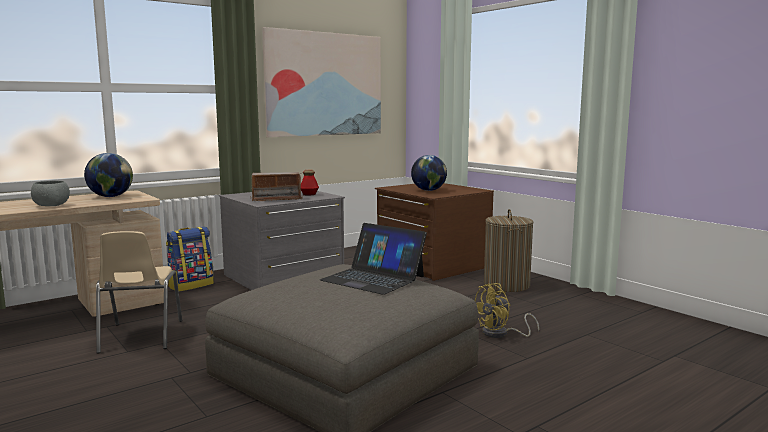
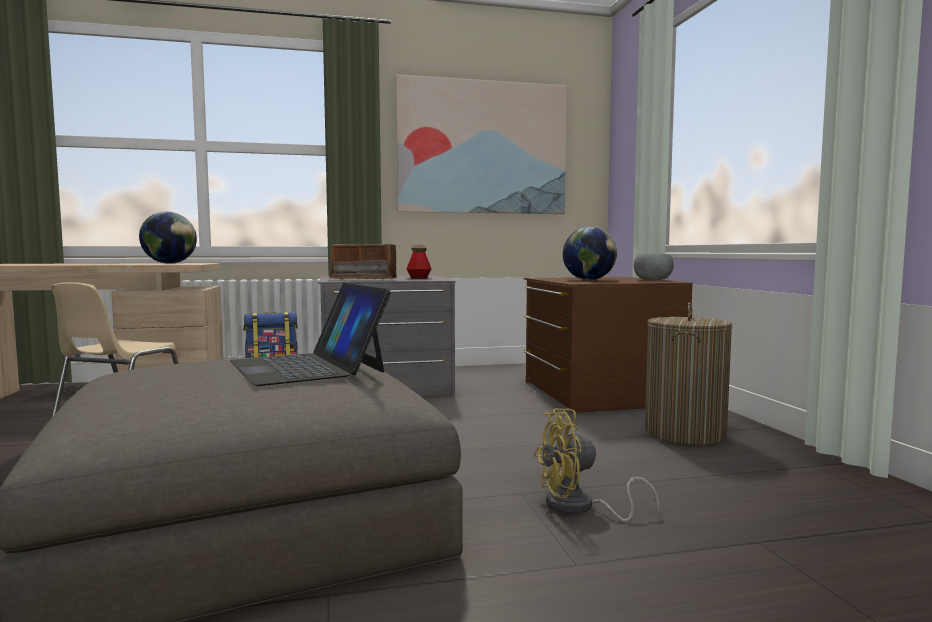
camera: 25 degrees right, 5 degrees down
grey bowl [31,181,70,206] -> grey bowl moved to [634,254,674,281]

